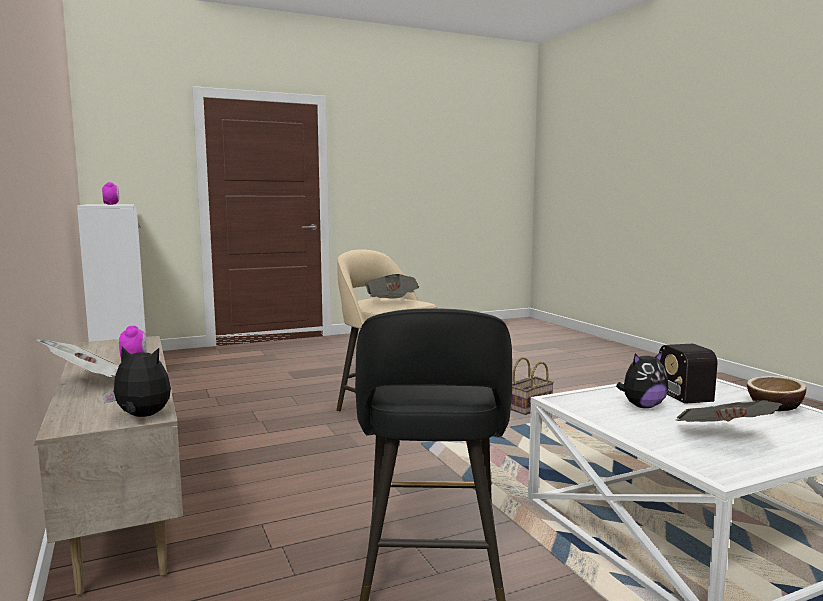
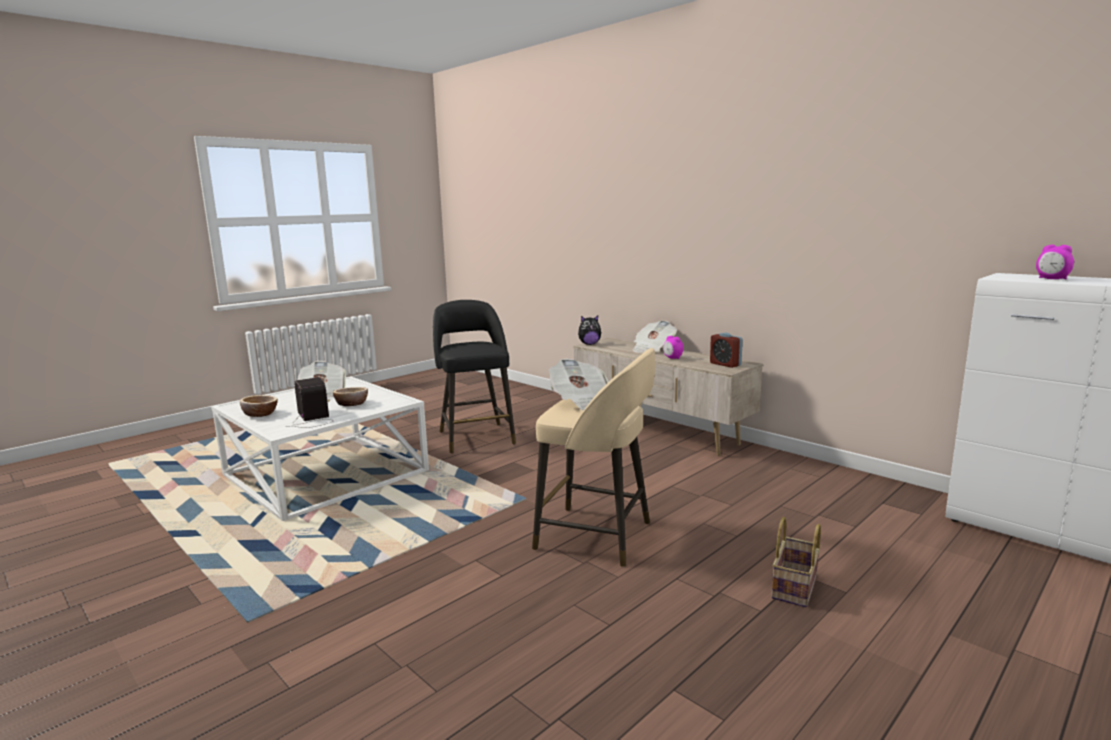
camera: 160 degrees right, 5 degrees up
basket [511,357,554,415] -> basket moved to [771,517,821,607]
plush toy [616,351,668,408] -> bowl [333,387,368,406]
none -> alarm clock [710,333,743,368]

